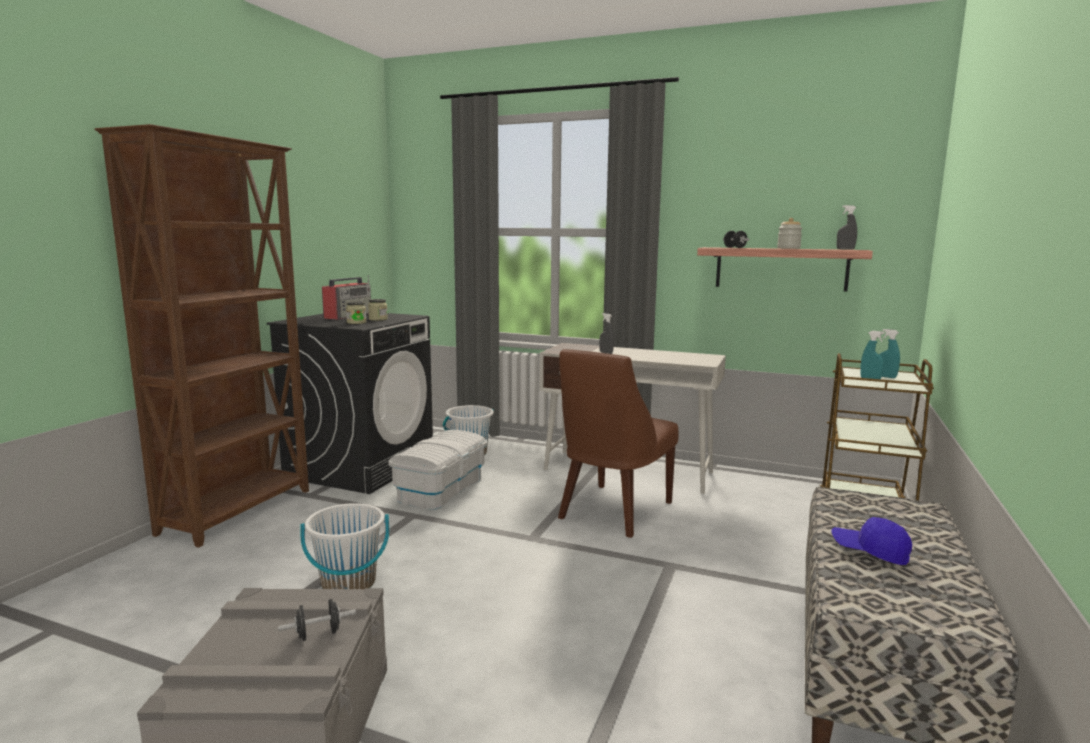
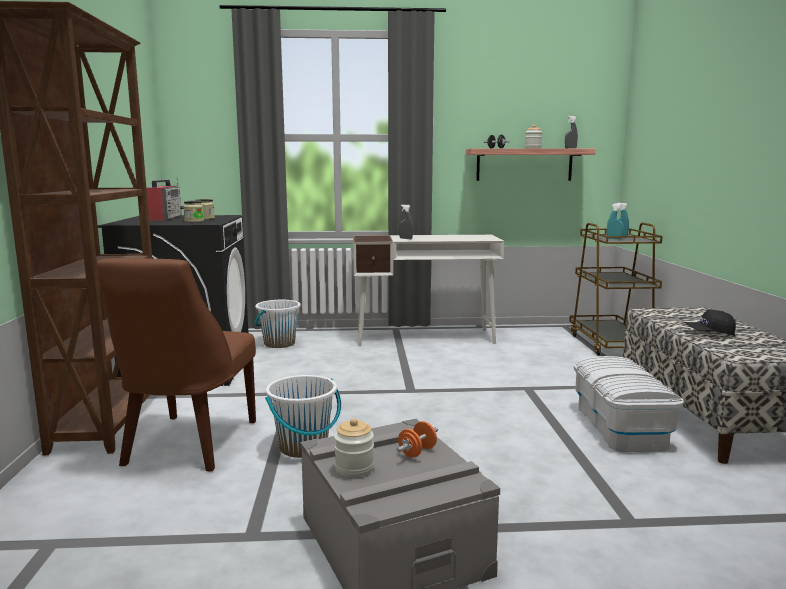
camera: 25 degrees left, 0 degrees up
black dumbbell [278,599,356,641] -> orange dumbbell [396,421,438,458]
white storage box [388,430,487,510] -> white storage box moved to [574,356,684,452]
brown chair [558,349,679,538] -> brown chair moved to [97,258,256,471]
blue cap [831,517,912,565] -> black cap [684,310,736,336]
none -> jar [334,418,374,477]

